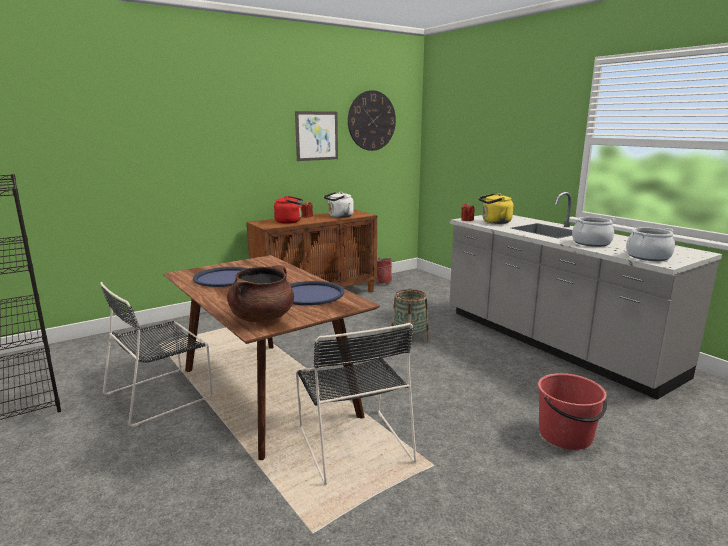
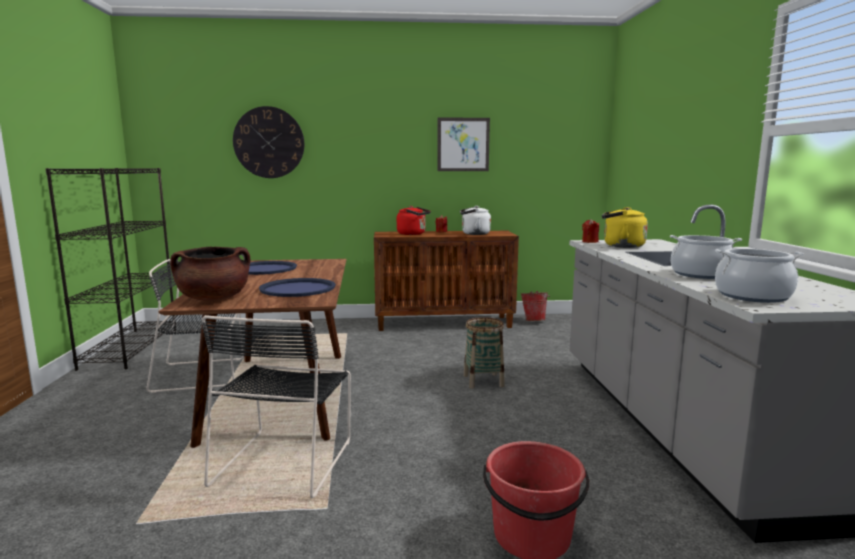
camera: 30 degrees right, 5 degrees down
wall clock [348,90,396,151] -> wall clock moved to [233,106,304,178]

